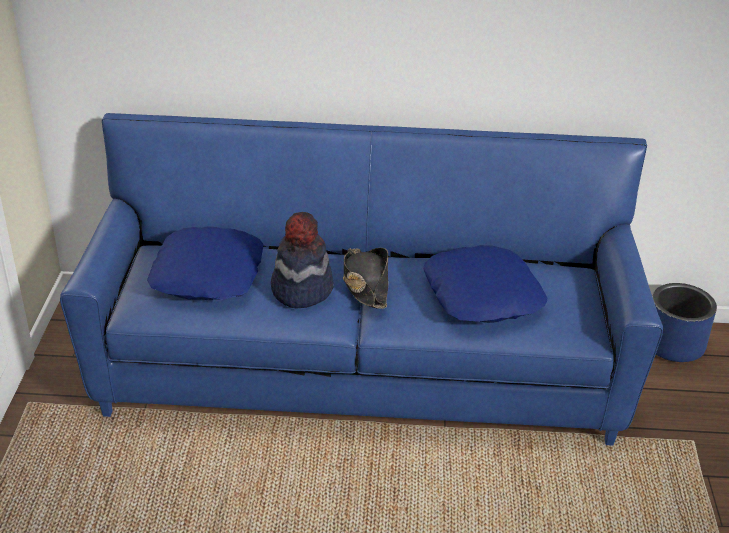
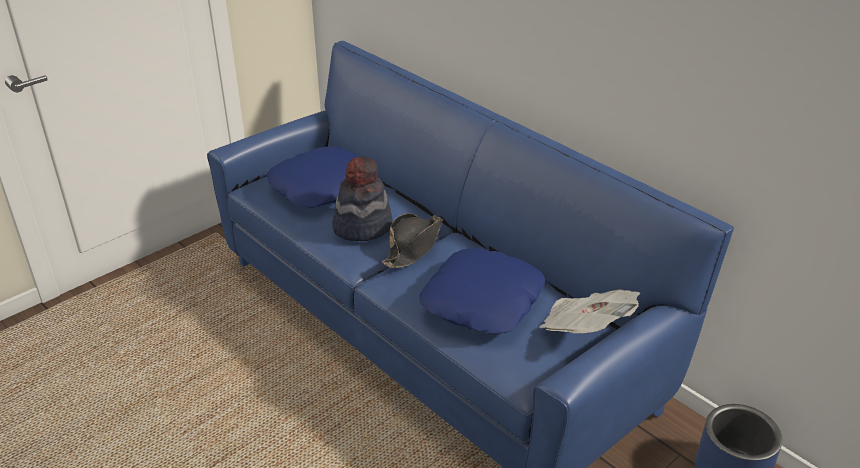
camera: 45 degrees right, 0 degrees up
none -> newspaper [539,289,640,333]

